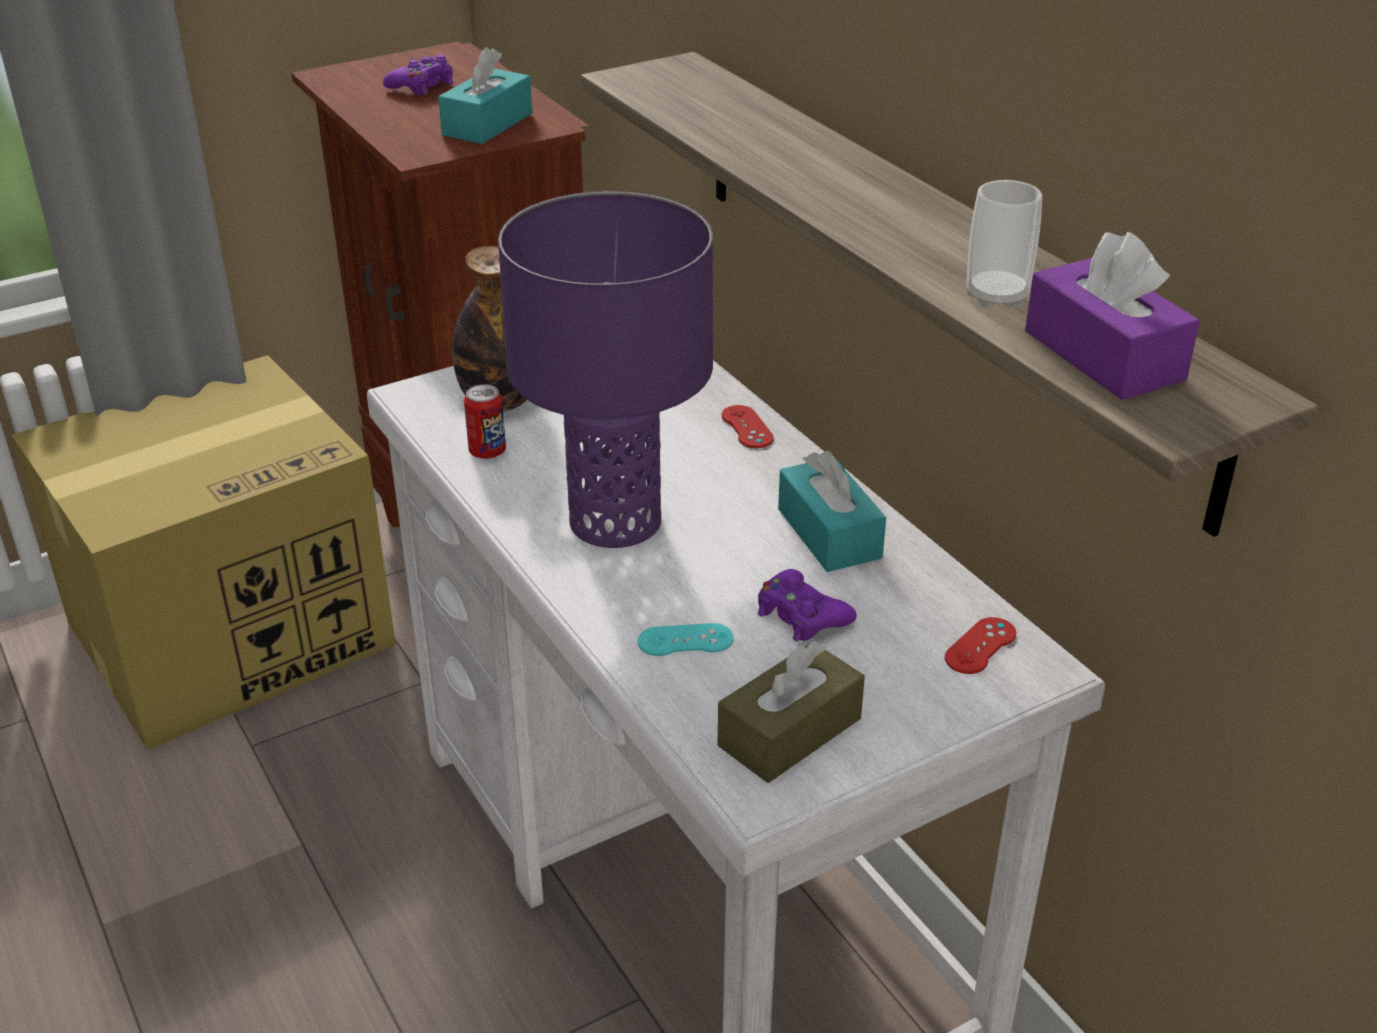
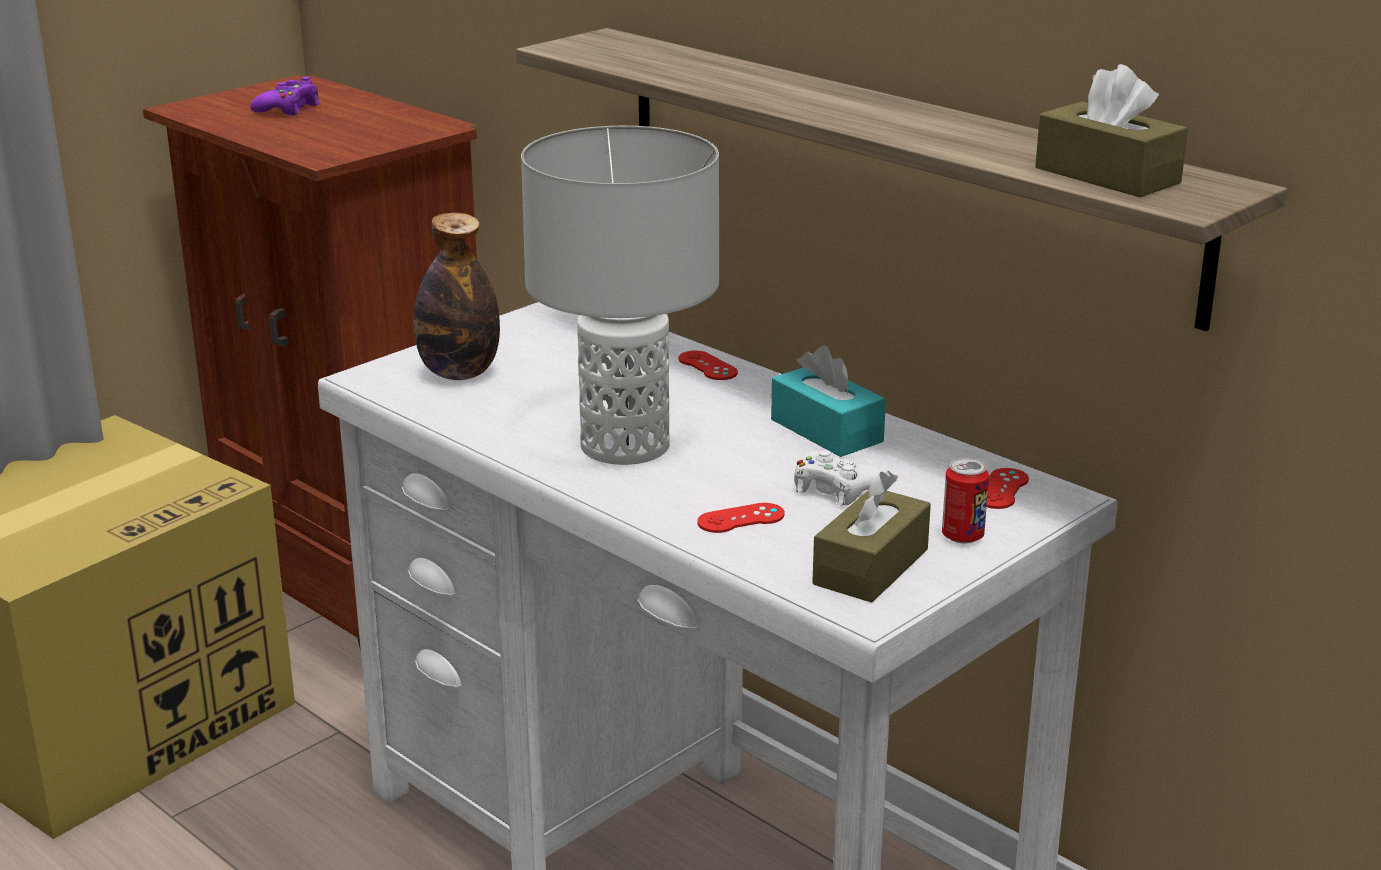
camera: 15 degrees left, 10 degrees down
turquoise tissue box [438,47,532,144] -> none
can [464,384,506,459] -> can moved to [942,458,989,544]
purple table lamp [498,191,713,548] -> white table lamp [521,126,719,465]
turquoise game controller [638,623,733,656] -> red game controller [697,503,785,533]
purple game controller [758,569,857,641] -> white game controller [794,450,882,506]
cup [967,180,1042,309] -> none
purple tissue box [1025,232,1200,400] -> brown tissue box [1035,64,1188,197]

